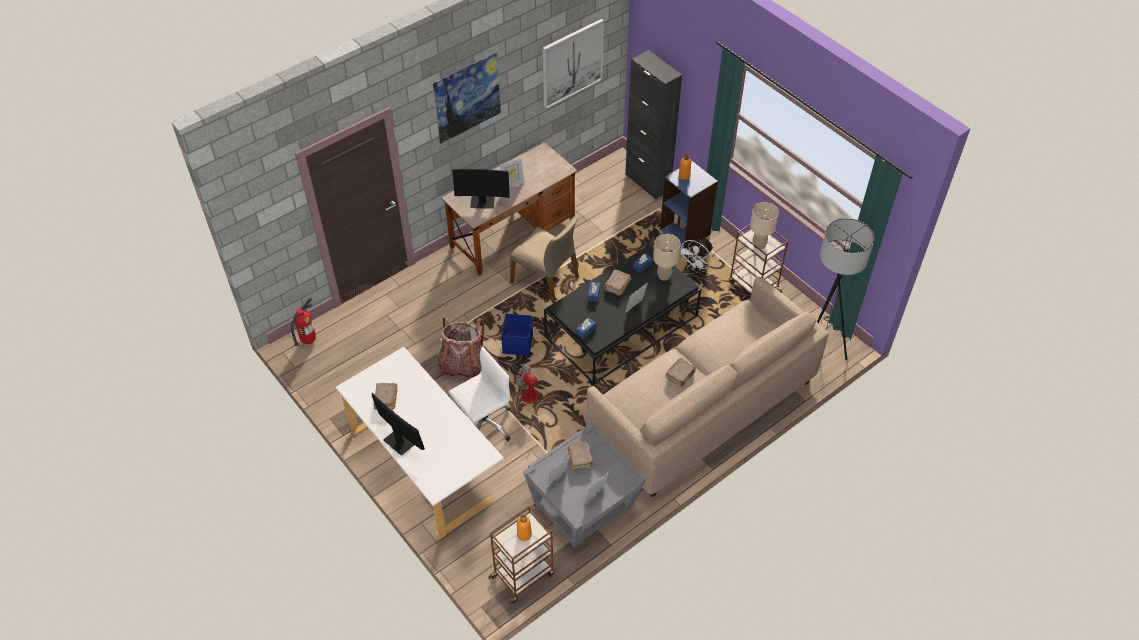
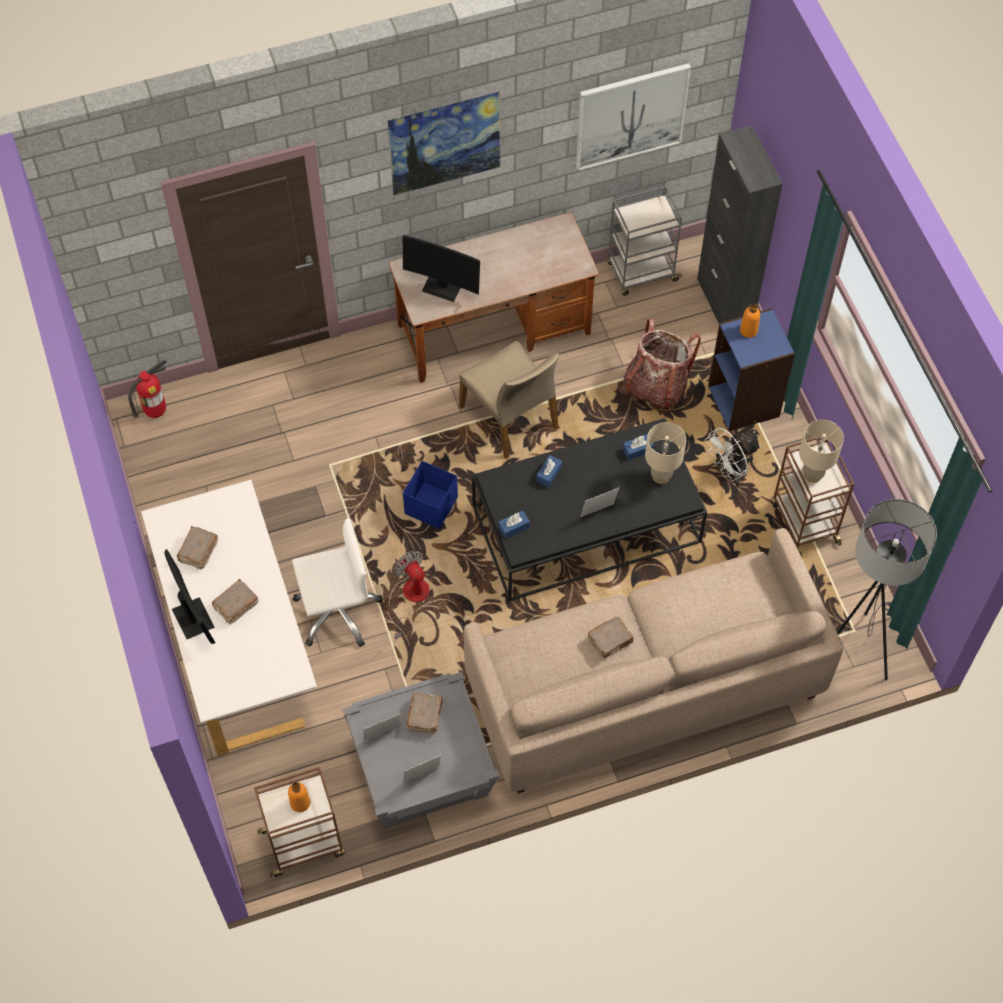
camera: 20 degrees right, 10 degrees up
backpack [438,317,484,378] -> backpack moved to [624,319,701,410]
picture frame [500,158,524,187] -> none
brown book [604,270,631,296] -> brown book moved to [212,579,259,624]
none -> grey cart [606,185,682,296]

